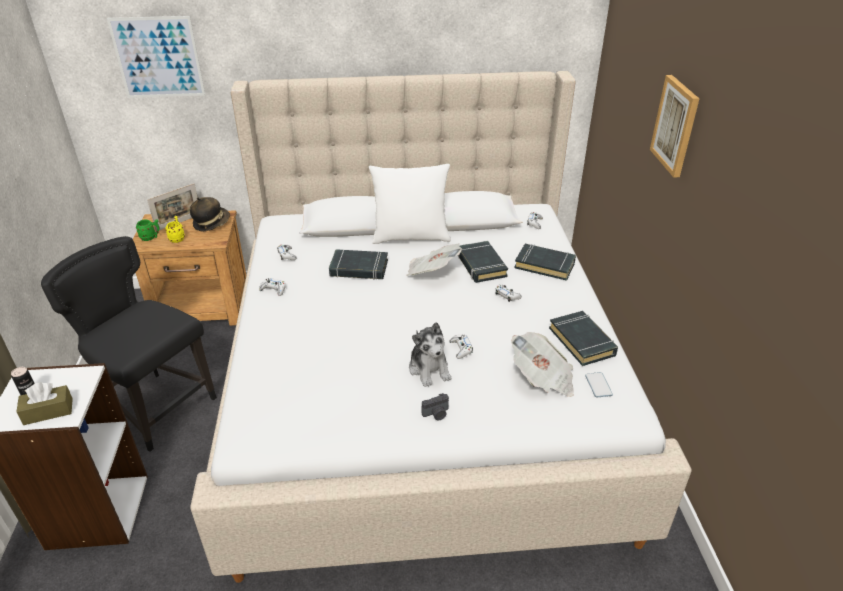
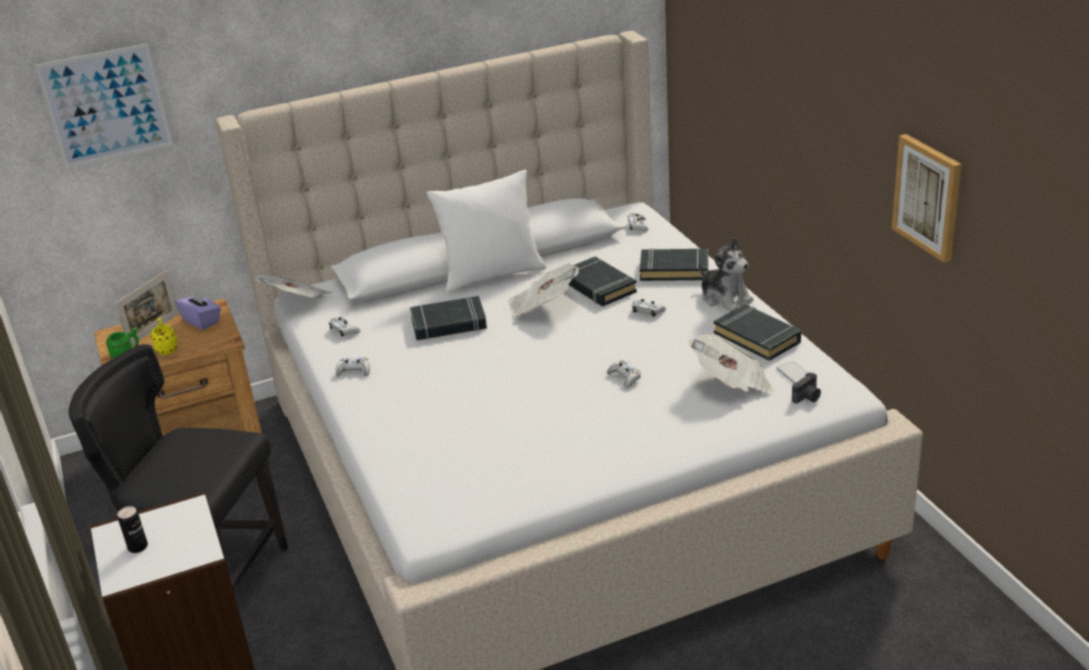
camera: 15 degrees left, 5 degrees down
brown tissue box [16,383,73,425] -> none
hat [190,197,230,232] -> purple tissue box [175,289,221,330]
plush toy [409,322,451,387] -> plush toy moved to [698,237,753,312]
camera [422,393,449,420] -> camera moved to [792,372,821,404]
picture [650,75,699,178] -> picture moved to [892,134,962,263]
none -> newspaper [254,273,332,297]

